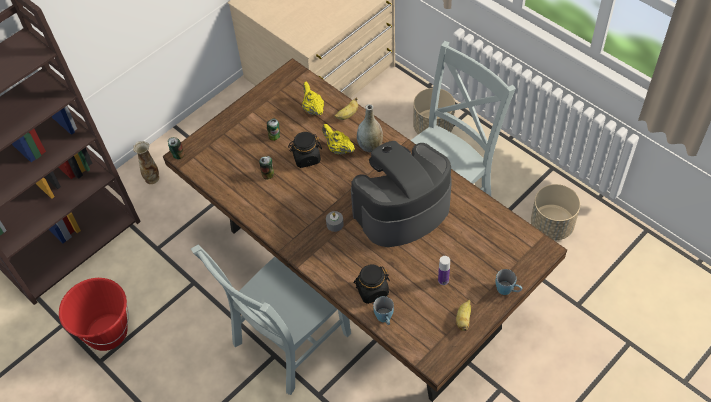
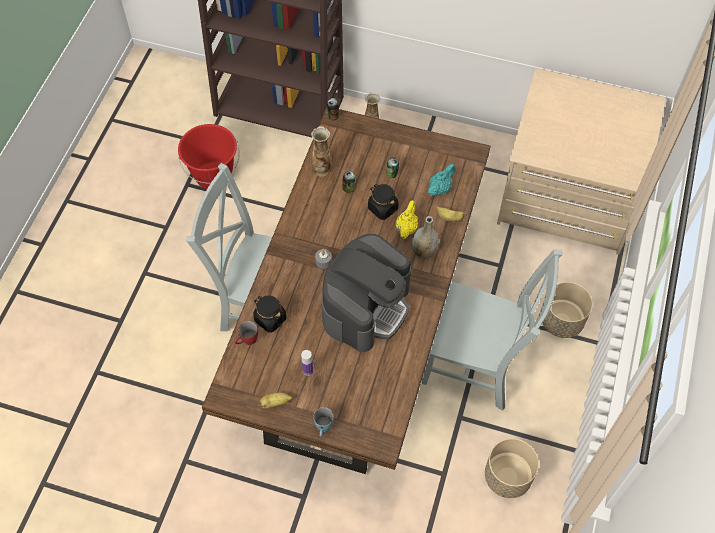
camera: 60 degrees right, 5 degrees up
yellow teapot [302,82,324,115] -> turquoise teapot [428,164,456,196]
coffee machine [351,141,452,247] -> coffee machine turned 90 degrees clockwise [321,234,411,352]
blue mug [373,296,394,325] -> red mug [234,321,258,345]
none -> vase [311,126,331,177]

